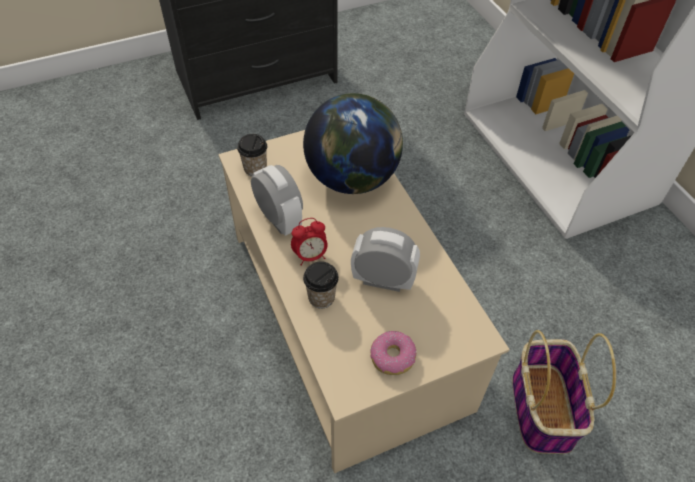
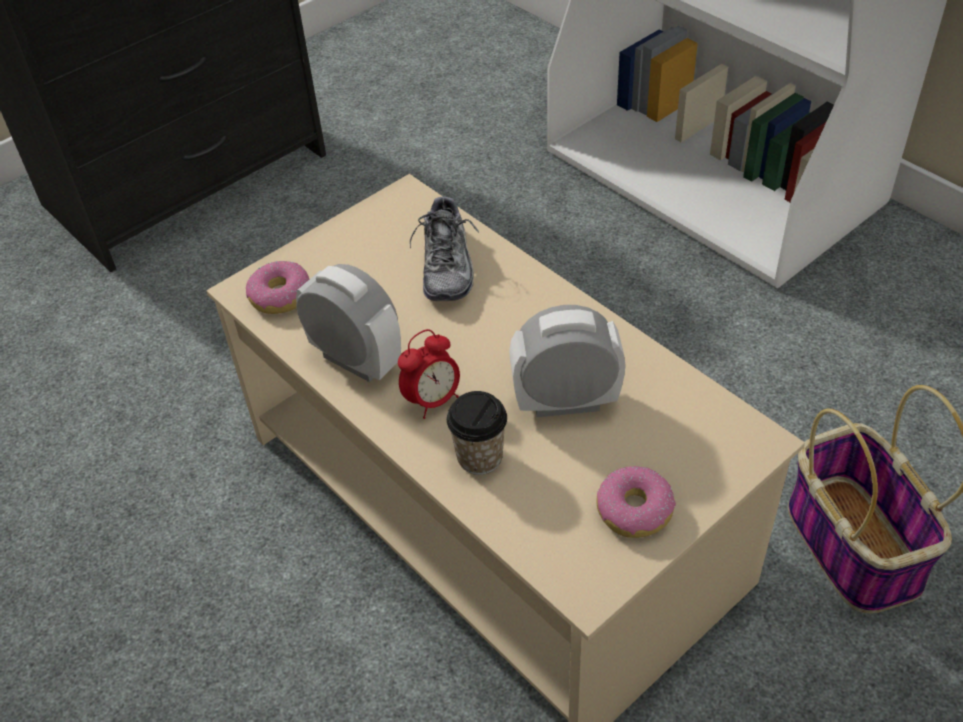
camera: 15 degrees left, 5 degrees down
cup [237,134,267,177] -> donut [246,261,309,314]
globe [303,93,403,194] -> shoe [410,197,479,301]

